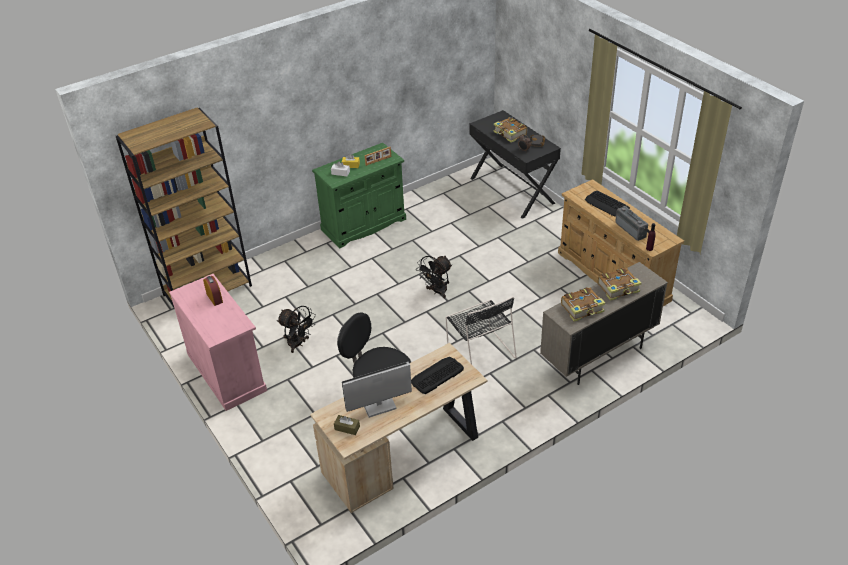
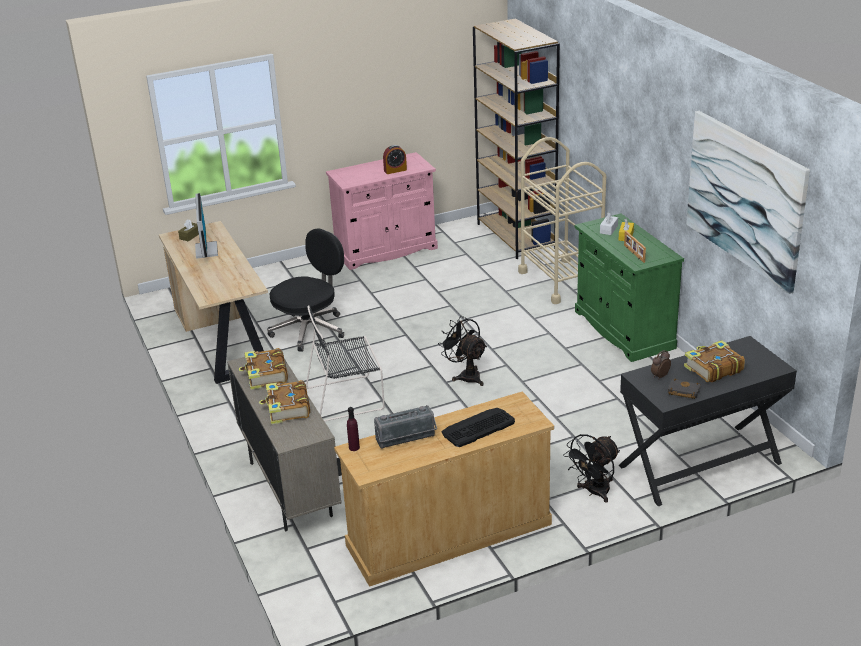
camera: 100 degrees right, 10 degrees down
black fan [277,306,316,353] -> black fan moved to [563,434,620,503]
keyboard [411,357,464,394] -> none
none -> beige cart [518,137,606,304]
none -> picture [686,111,810,294]

